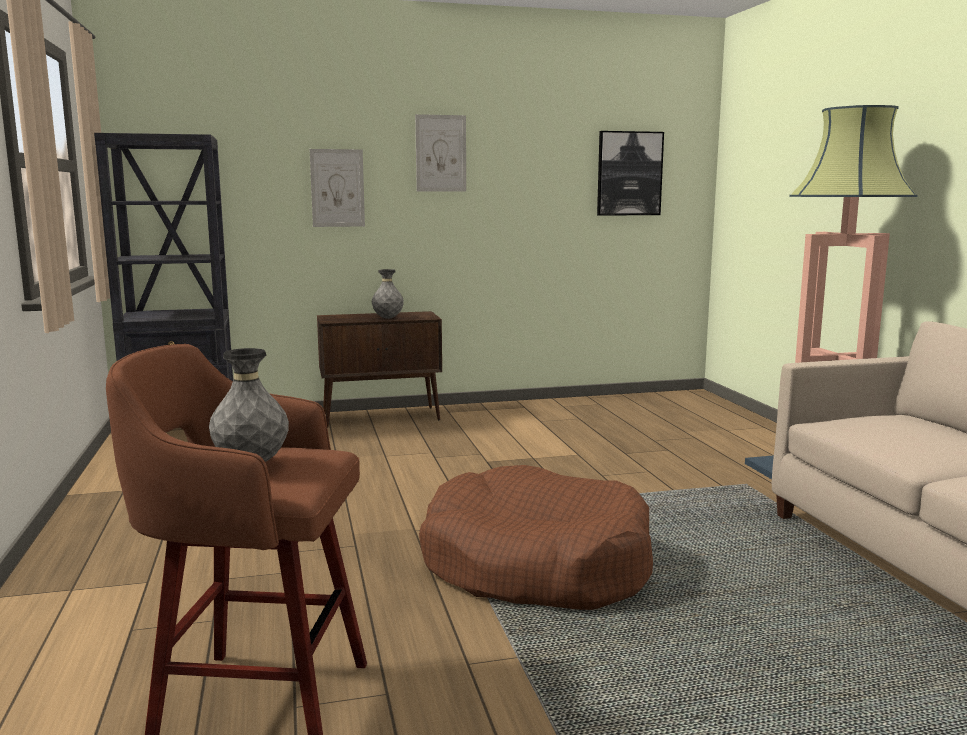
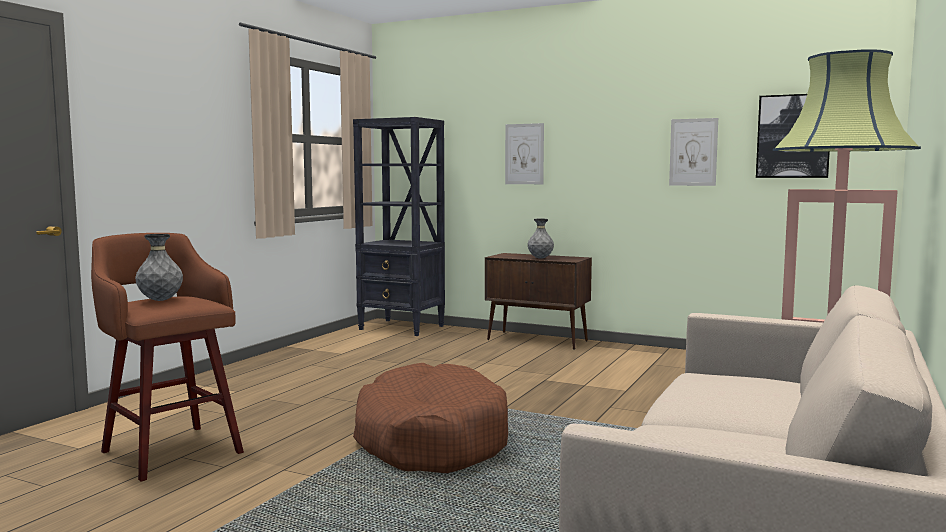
camera: 40 degrees right, 5 degrees down
picture [415,114,466,192] -> picture moved to [669,118,718,186]

